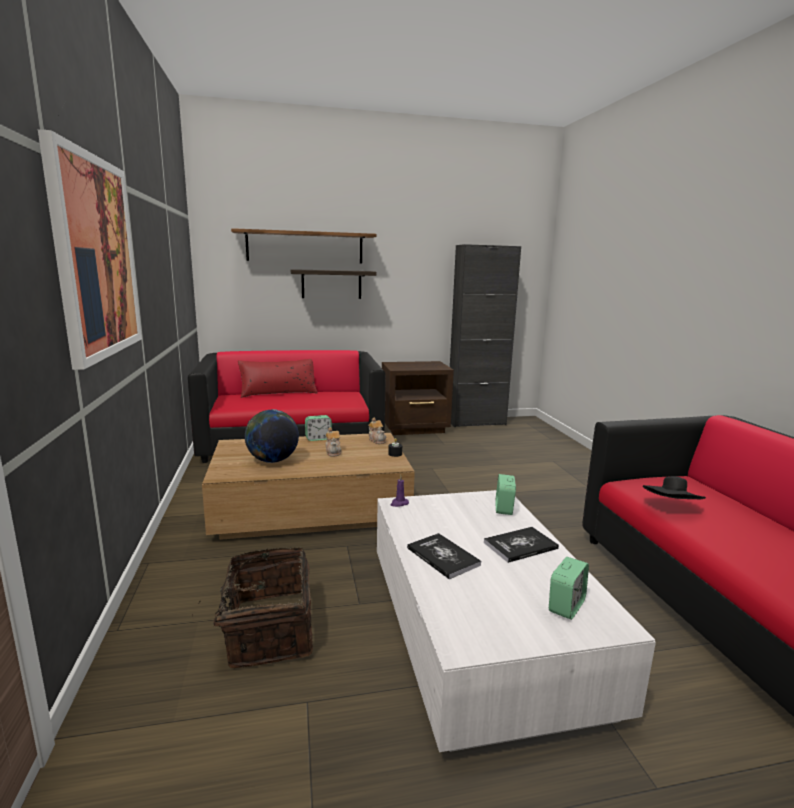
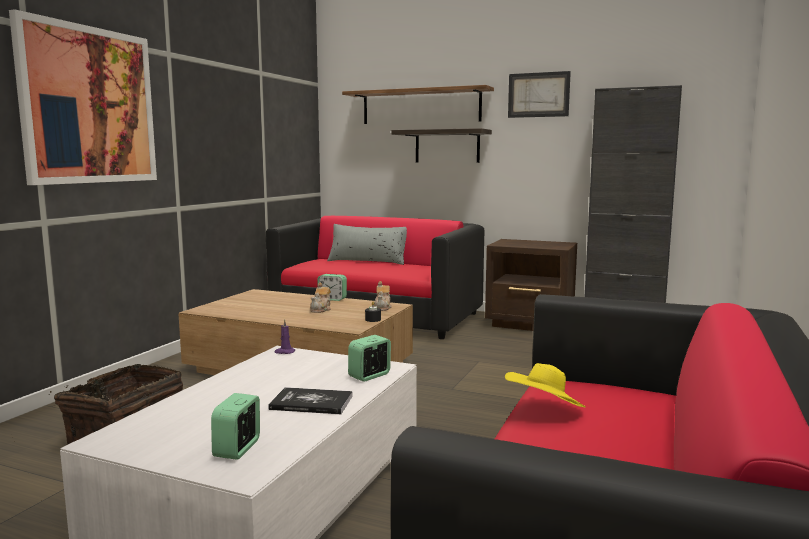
camera: 35 degrees right, 5 degrees down
red pillow [238,359,318,398] -> grey pillow [327,224,407,265]
globe [245,409,299,463] -> none
book [407,533,481,579] -> none
alarm clock [549,557,589,620] -> alarm clock turned 120 degrees clockwise [211,393,260,460]
black hat [643,476,706,499] -> yellow hat [505,363,586,408]
none -> picture [508,71,571,118]

